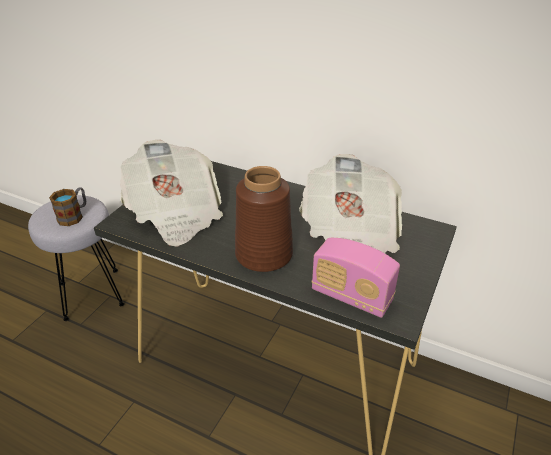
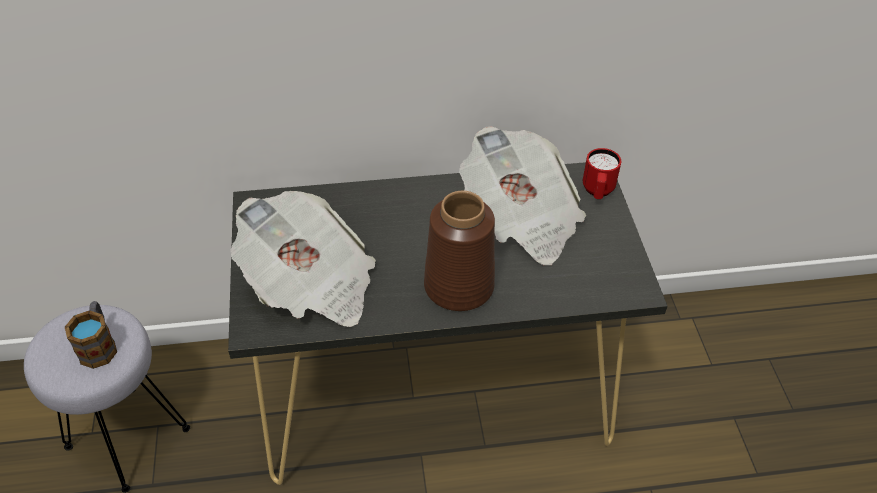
camera: 35 degrees left, 10 degrees up
radio [312,238,400,318] -> none
none -> red mug [583,148,621,199]

